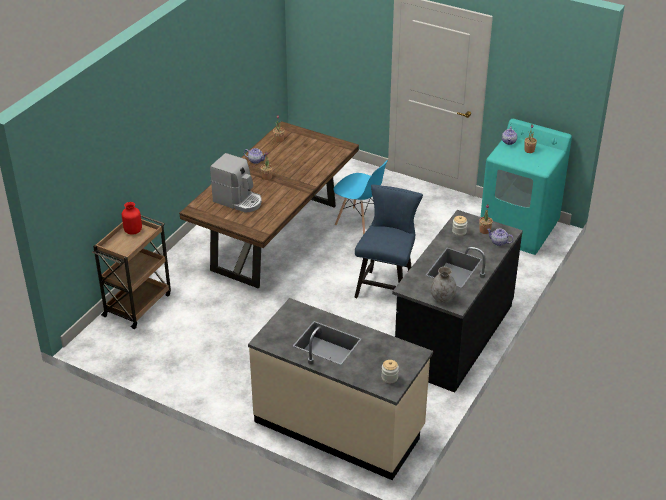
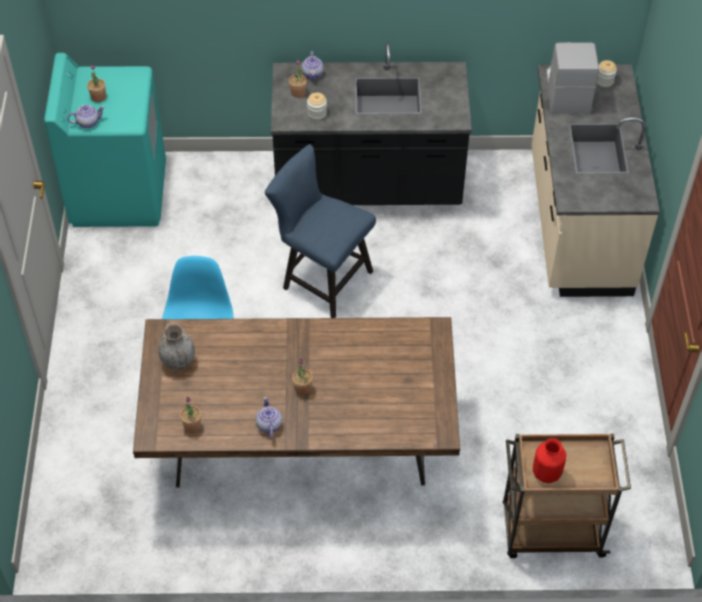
camera: 120 degrees left, 15 degrees up
coffee machine [210,153,262,213] -> coffee machine moved to [546,42,599,114]
blue chair [354,185,423,298] -> blue chair turned 45 degrees clockwise [265,144,376,318]
grey vase [431,267,457,303] -> grey vase moved to [158,324,195,370]

